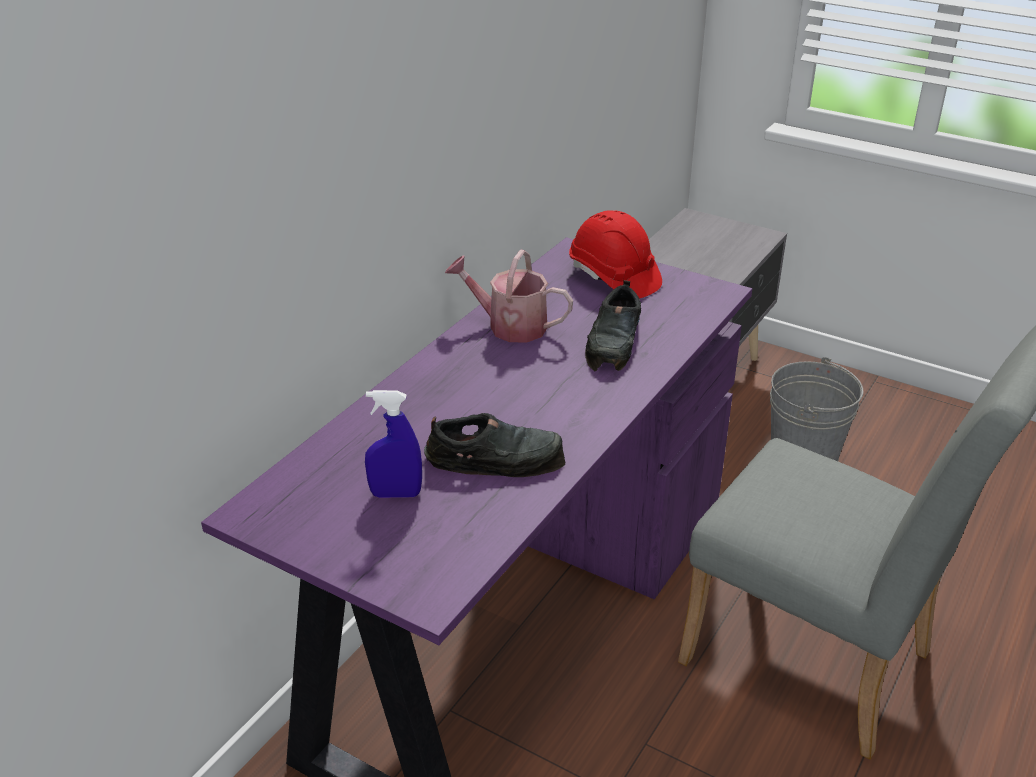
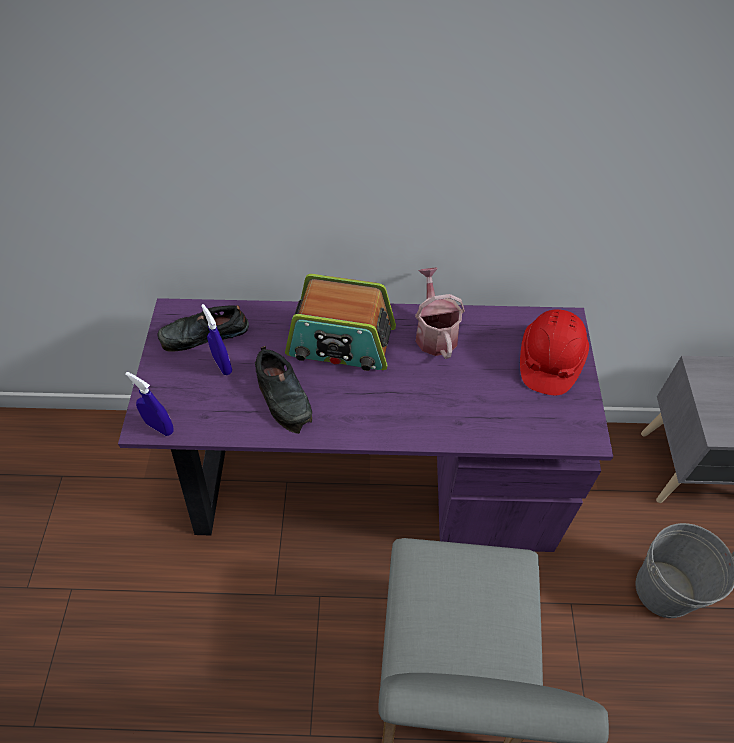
camera: 60 degrees right, 20 degrees up
black shoe [585,280,641,371] -> black shoe moved to [157,305,249,352]
none -> blue spray bottle [125,372,173,436]
none -> radio [285,274,396,371]

